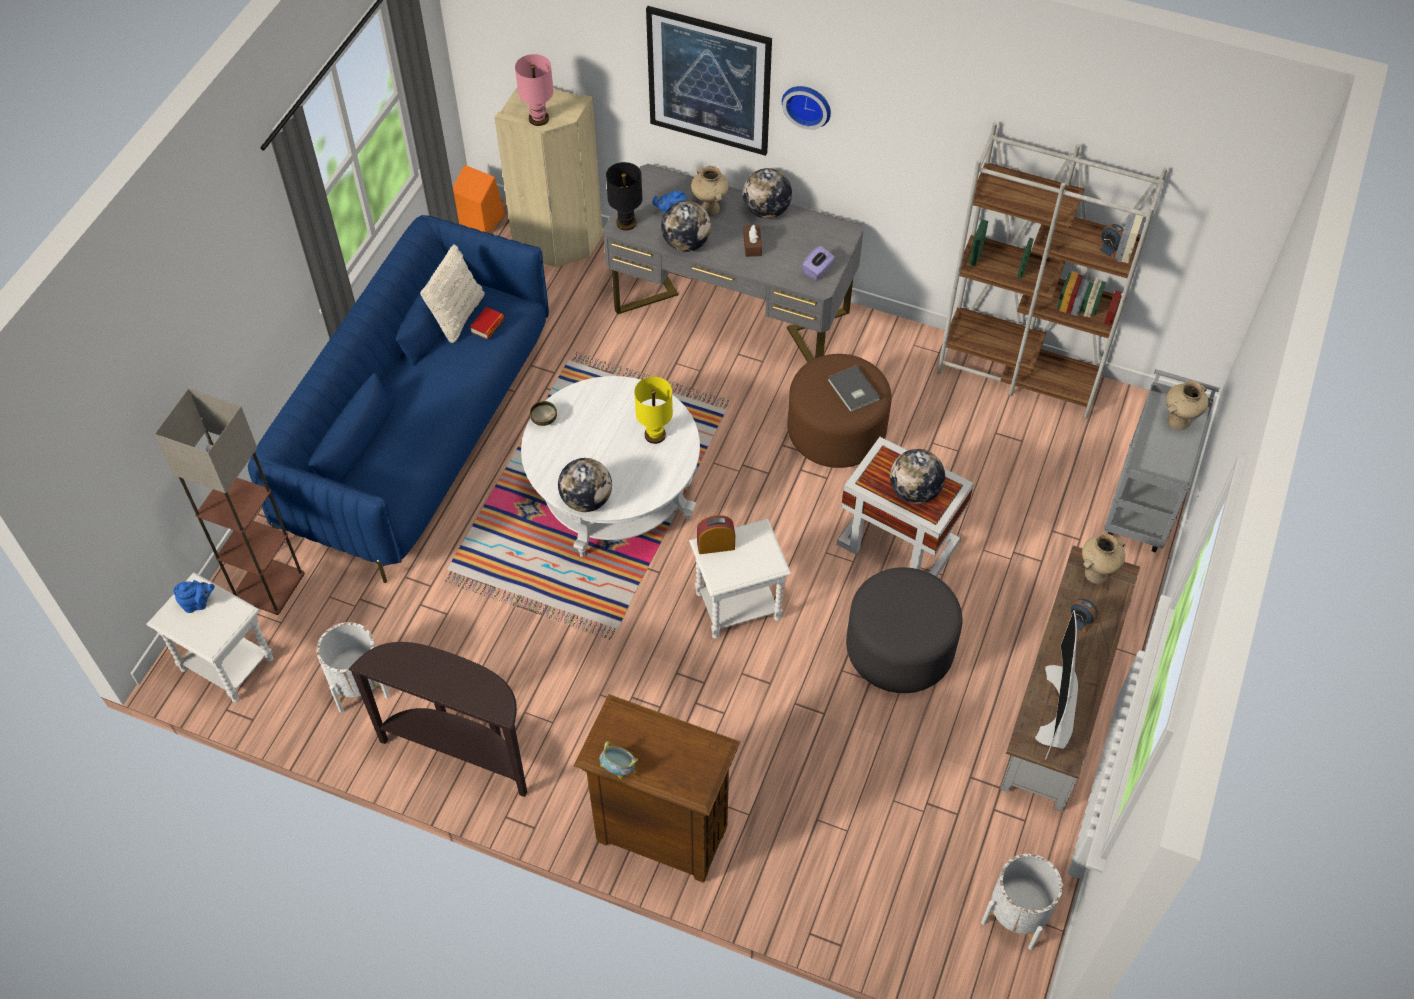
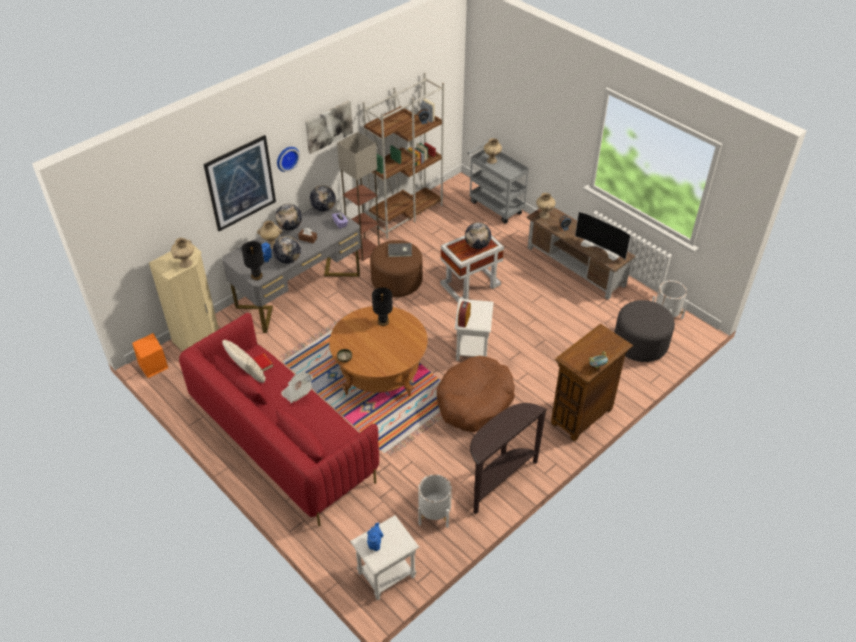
camera: 65 degrees left, 10 degrees down
floor lamp [155,388,305,615] -> floor lamp moved to [337,132,380,261]
blue sofa [248,215,549,583] -> red sofa [179,313,379,526]
pink table lamp [515,54,554,126] -> beige vase [171,238,194,268]
white coffee table [521,376,700,557] -> brown coffee table [329,306,428,396]
globe [558,458,612,512] -> globe moved to [310,185,336,212]
yellow table lamp [634,377,673,444] -> black table lamp [372,287,393,326]
grey ottoman [846,567,962,693] -> grey ottoman moved to [614,300,675,362]
none -> newspaper [281,371,313,403]
none -> picture [305,101,353,154]
none -> brown dog bed [437,356,515,432]

